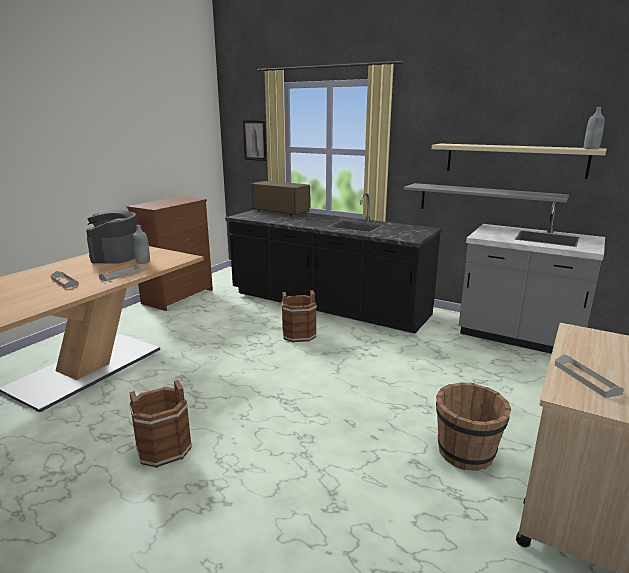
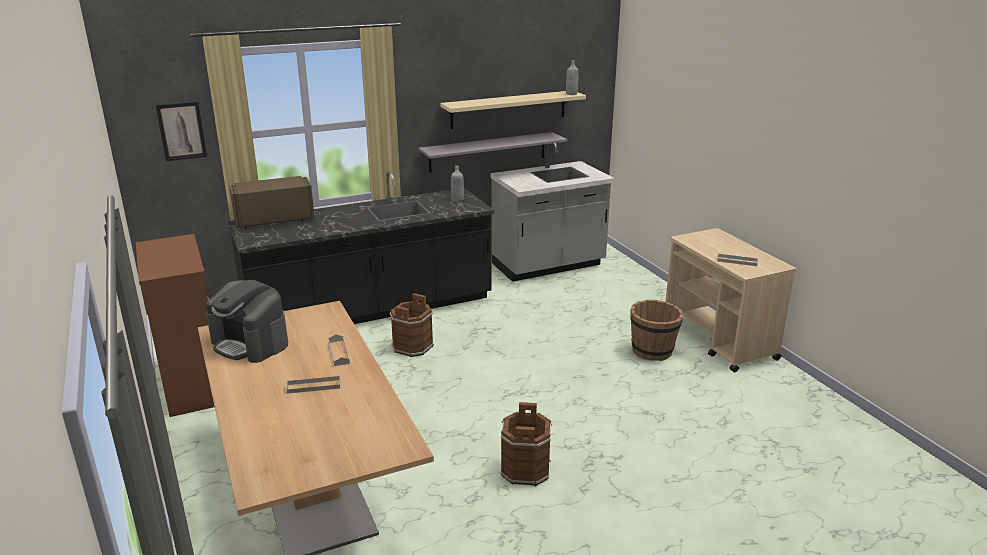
camera: 55 degrees left, 5 degrees up
grey bottle [133,225,150,264] -> grey bottle moved to [451,166,464,202]

